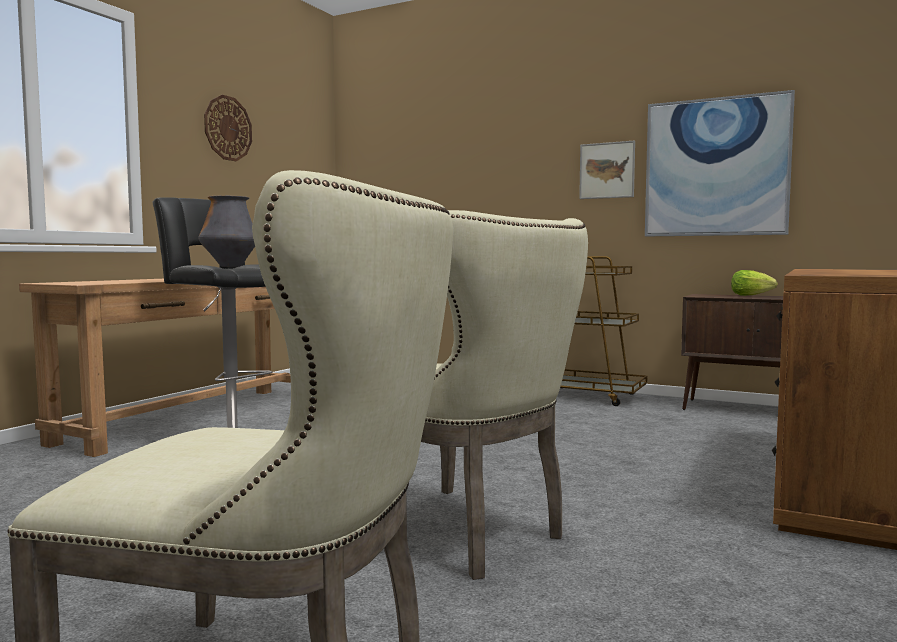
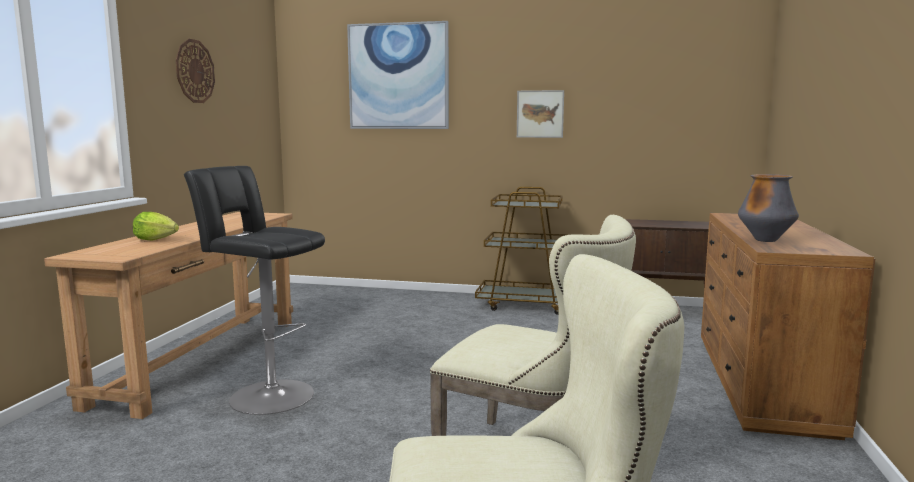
camera: 15 degrees left, 5 degrees up
vase [199,195,255,267] -> vase moved to [738,174,799,242]
picture [645,90,795,236] -> picture moved to [347,21,449,129]
lettuce [731,270,777,296] -> lettuce moved to [133,212,179,240]

